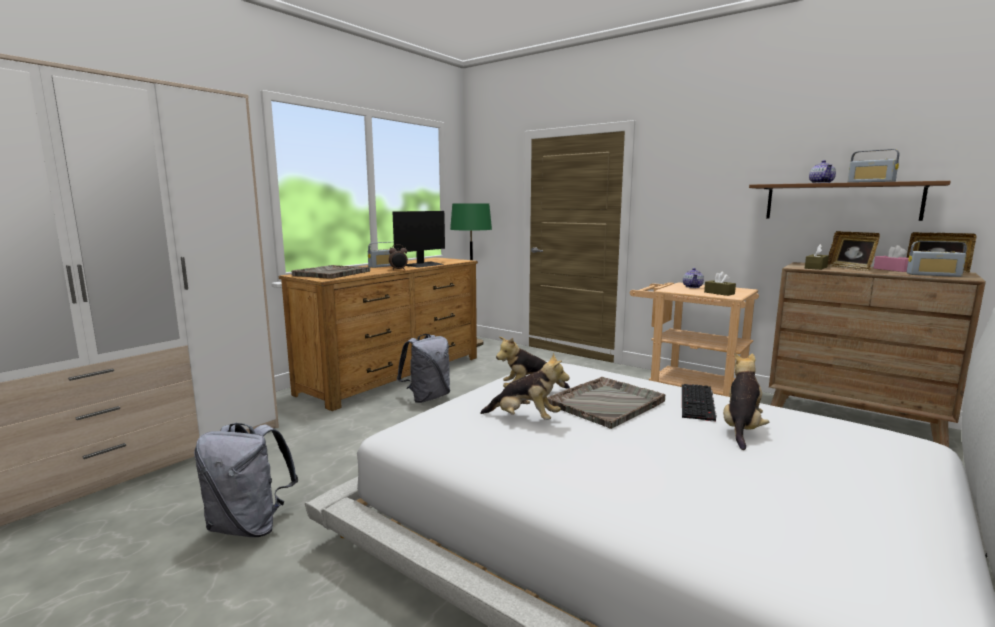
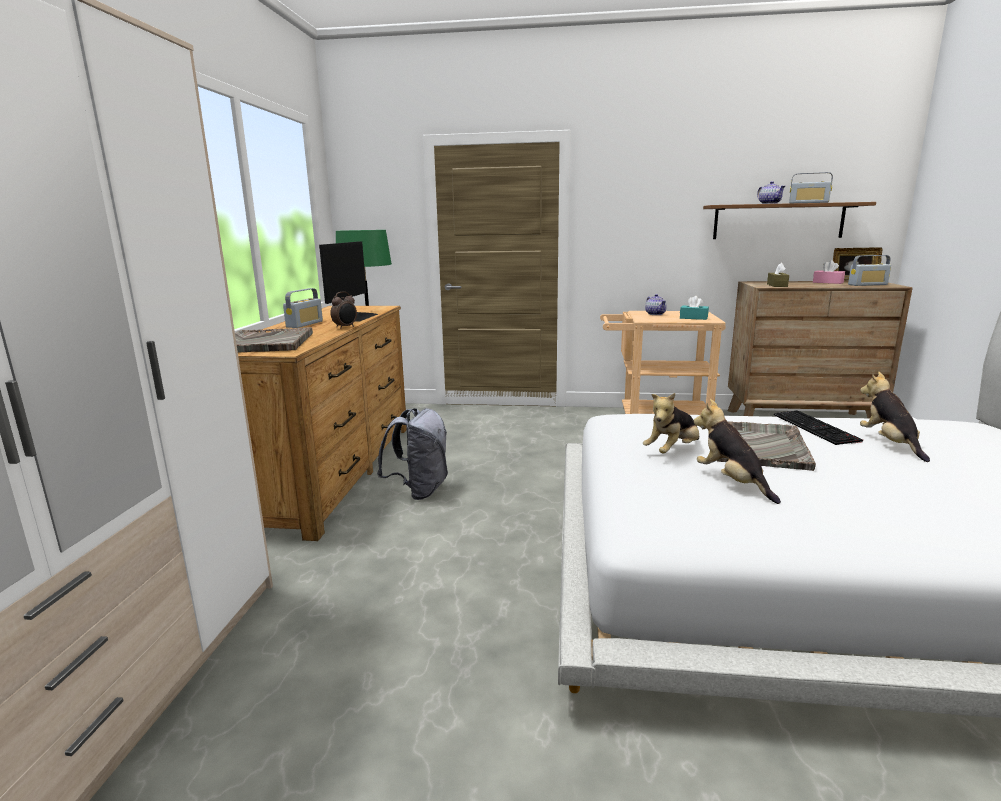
camera: 30 degrees left, 5 degrees up
grey backpack [194,423,298,537] -> none
plush toy [480,353,570,420] -> plush toy turned 105 degrees counterclockwise [694,399,781,504]
brown tissue box [704,272,736,296] -> turquoise tissue box [680,296,709,320]
picture frame [828,231,880,271] -> none

